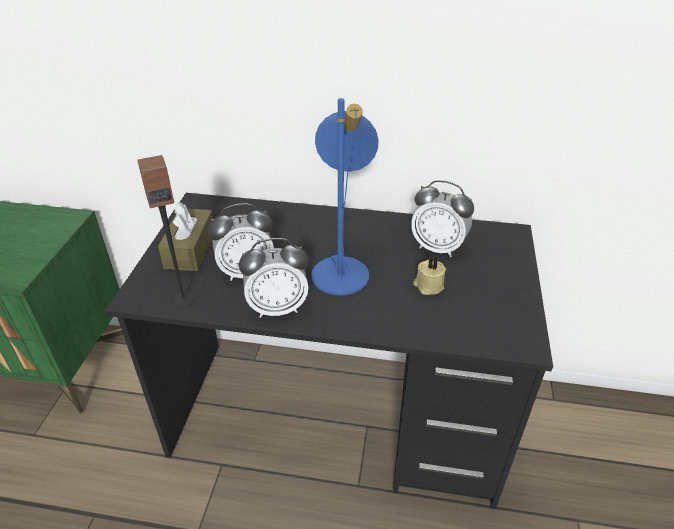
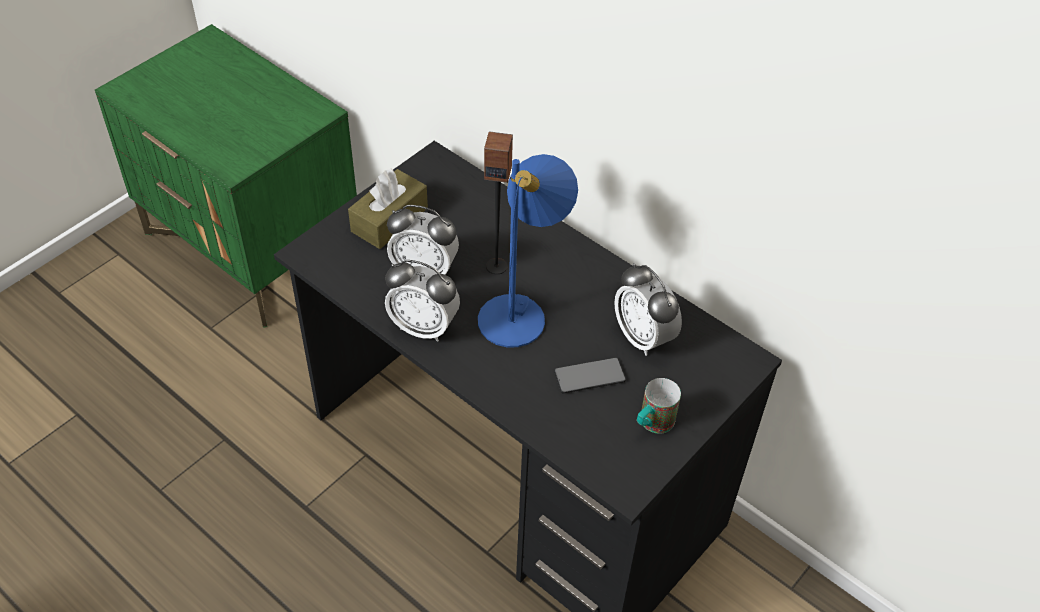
camera: 30 degrees right, 10 degrees up
speaker [137,155,194,307] -> speaker moved to [484,131,513,274]
beige candle [413,256,446,295] -> phone [554,358,626,394]
none -> mug [637,378,681,434]

